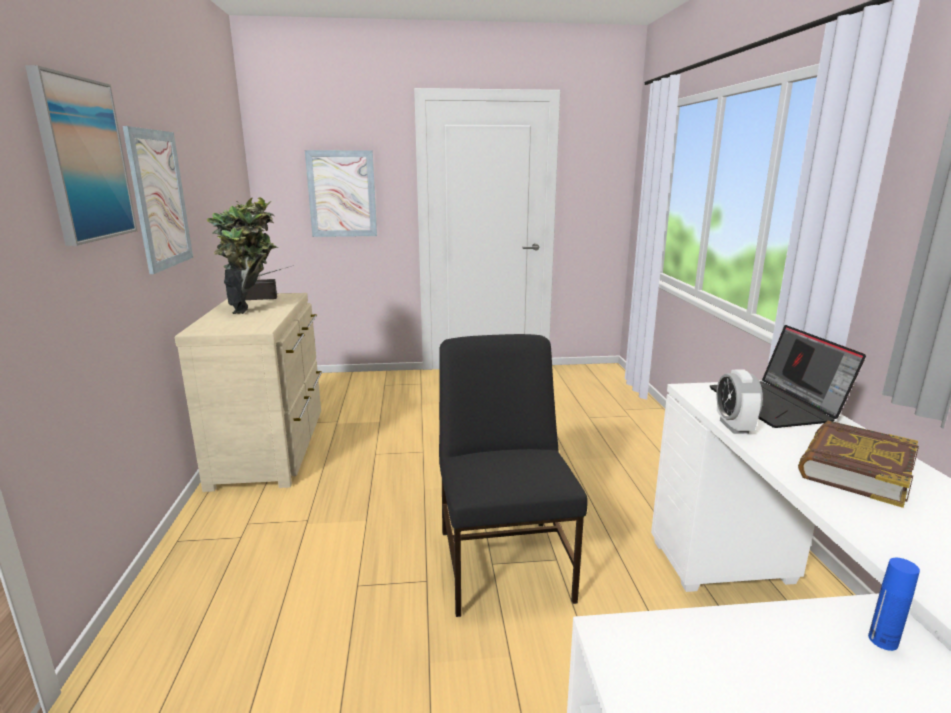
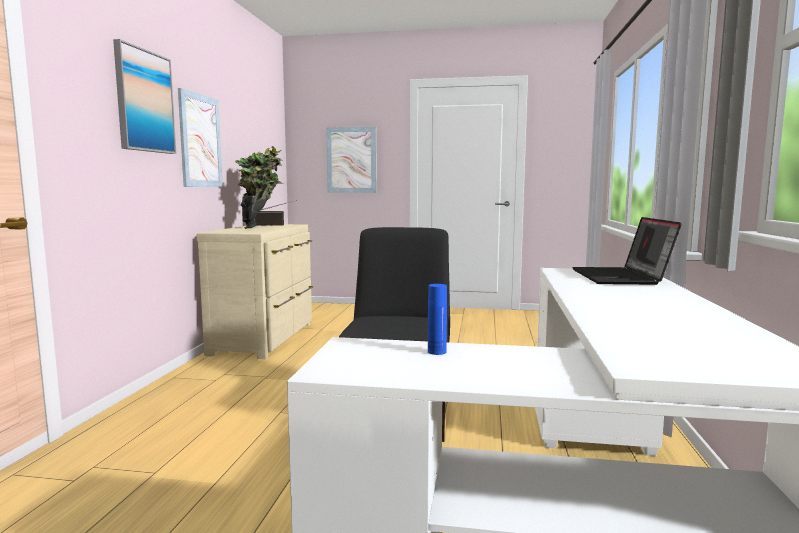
camera: 15 degrees right, 10 degrees down
alarm clock [716,369,763,434] -> none
book [798,420,919,508] -> none
blue bottle [868,558,920,651] -> blue bottle moved to [428,284,447,355]

